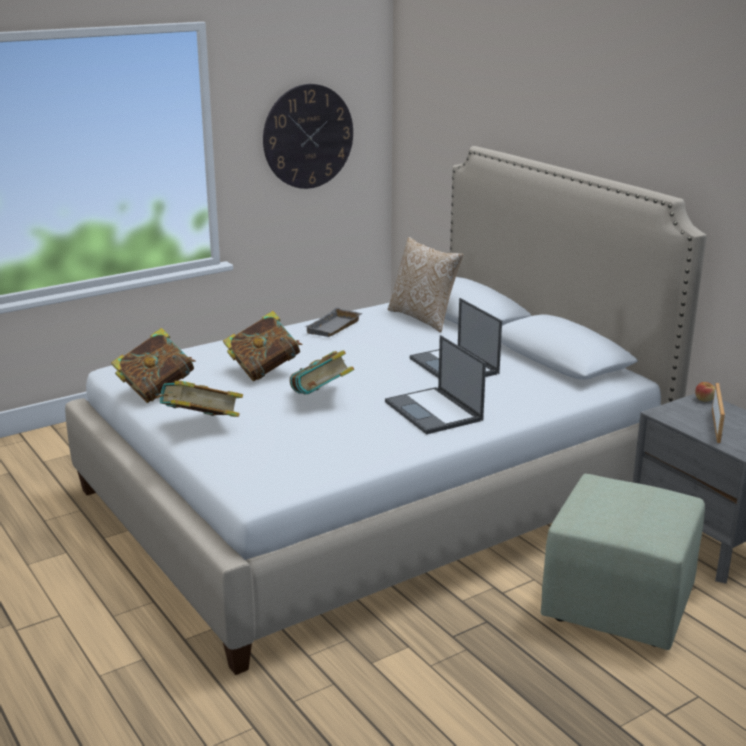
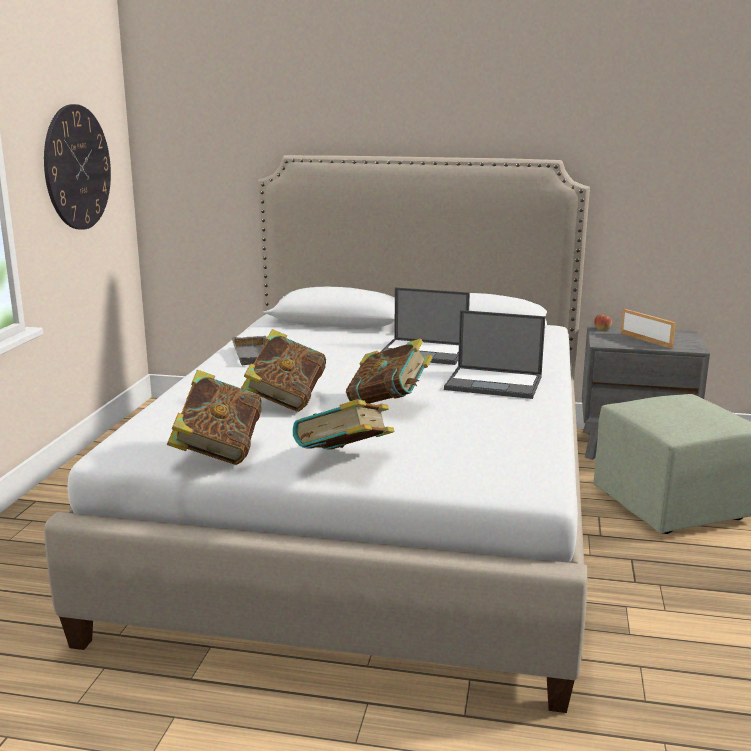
camera: 45 degrees left, 5 degrees down
pillow [388,237,463,332] -> none

